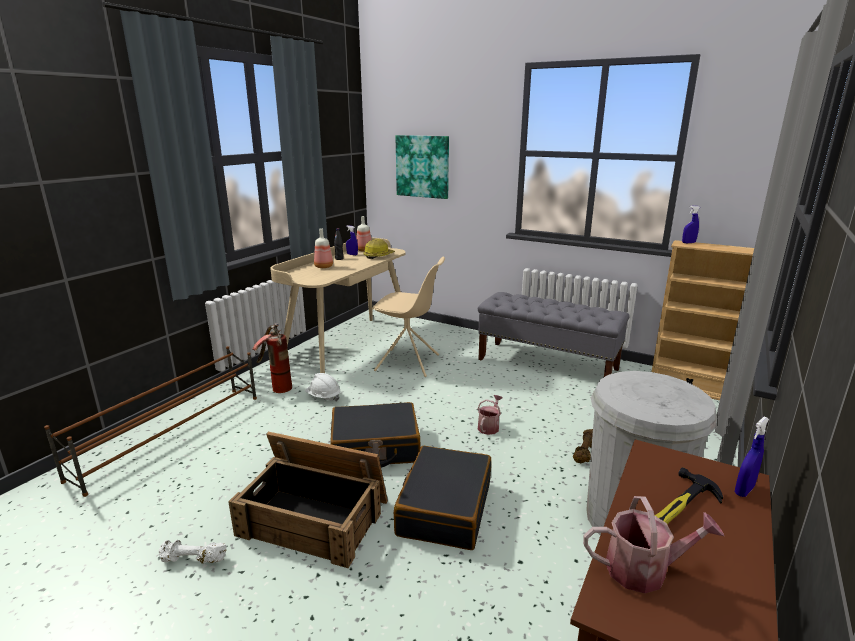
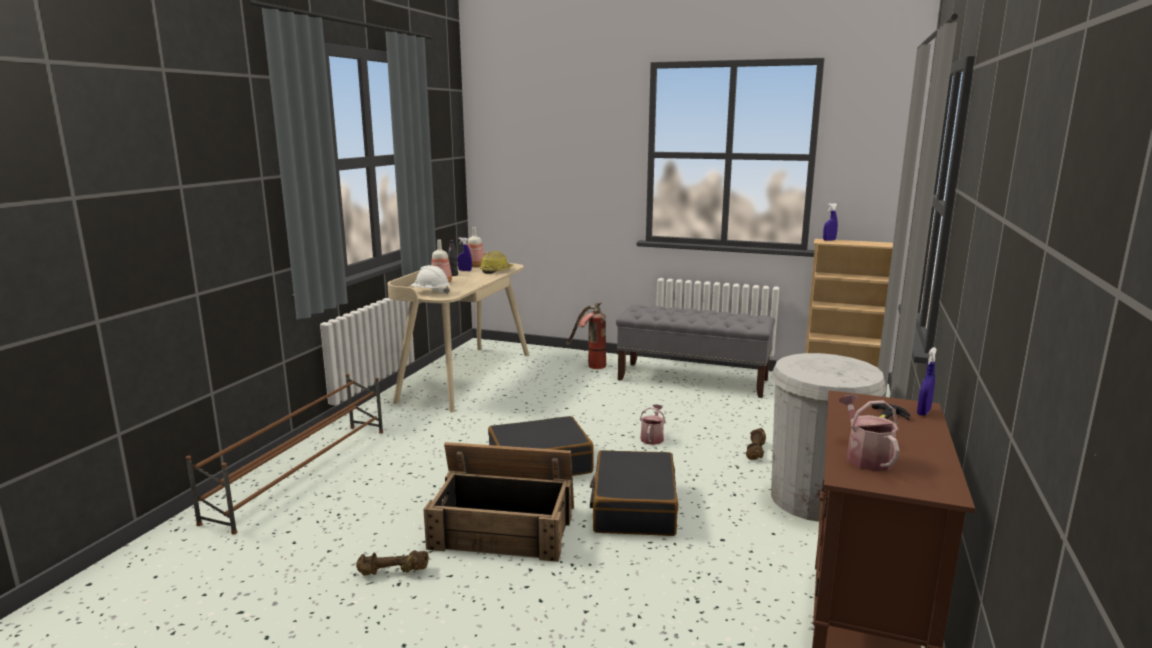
camera: 10 degrees left, 5 degrees down
white dumbbell [159,540,226,564] -> brown dumbbell [356,550,429,576]
fire extinguisher [252,323,292,393] -> fire extinguisher moved to [566,302,606,369]
white hard hat [305,373,340,401] -> white hard hat moved to [410,265,450,294]
beige chair [372,257,445,377] -> none
picture [395,135,449,199] -> none
watering can [583,496,724,593] -> watering can turned 90 degrees counterclockwise [839,395,900,471]

